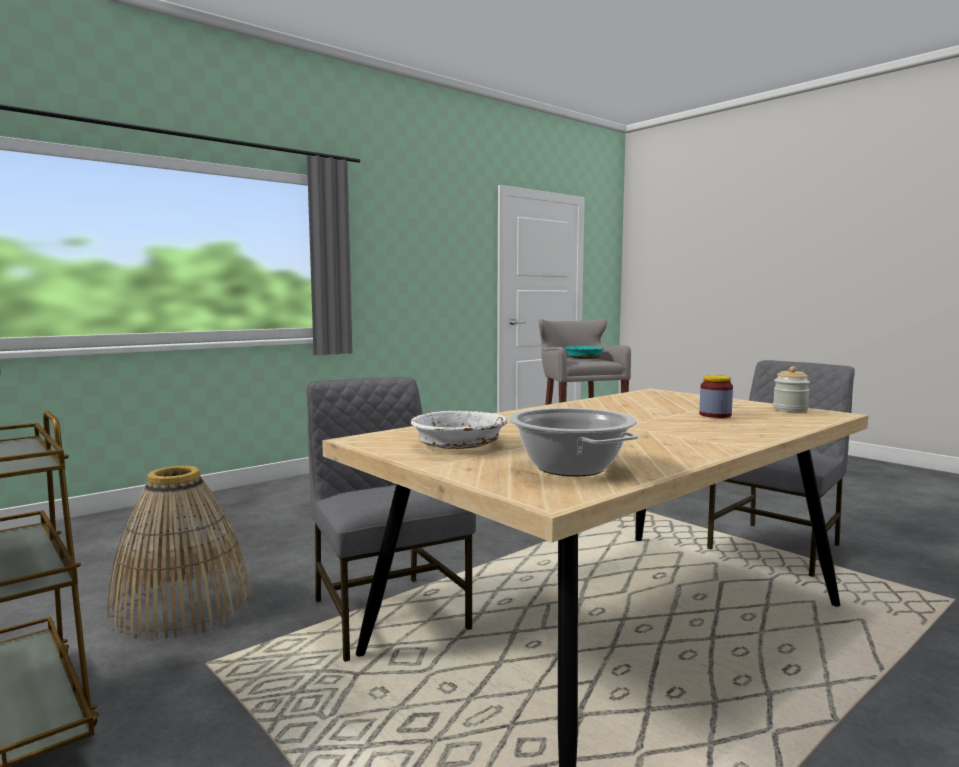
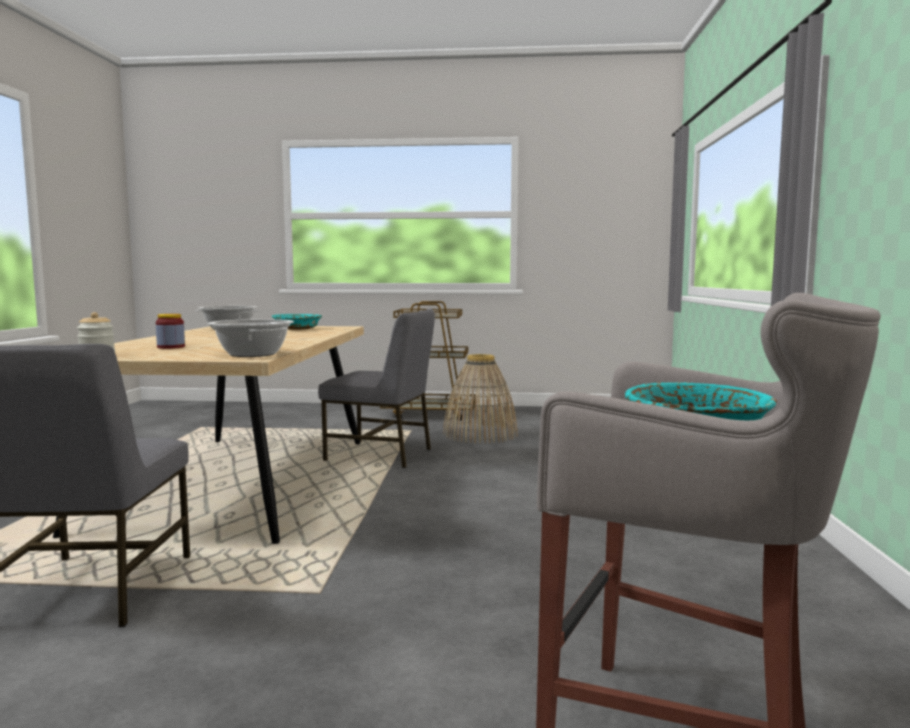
camera: 135 degrees right, 0 degrees up
white bowl [410,410,507,449] -> turquoise bowl [272,314,322,330]
none -> cooking pot [208,319,294,357]

